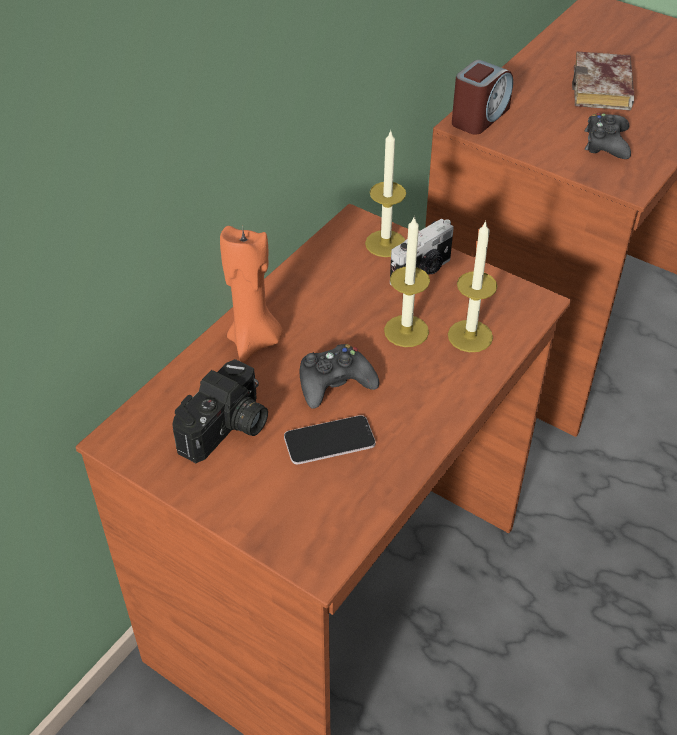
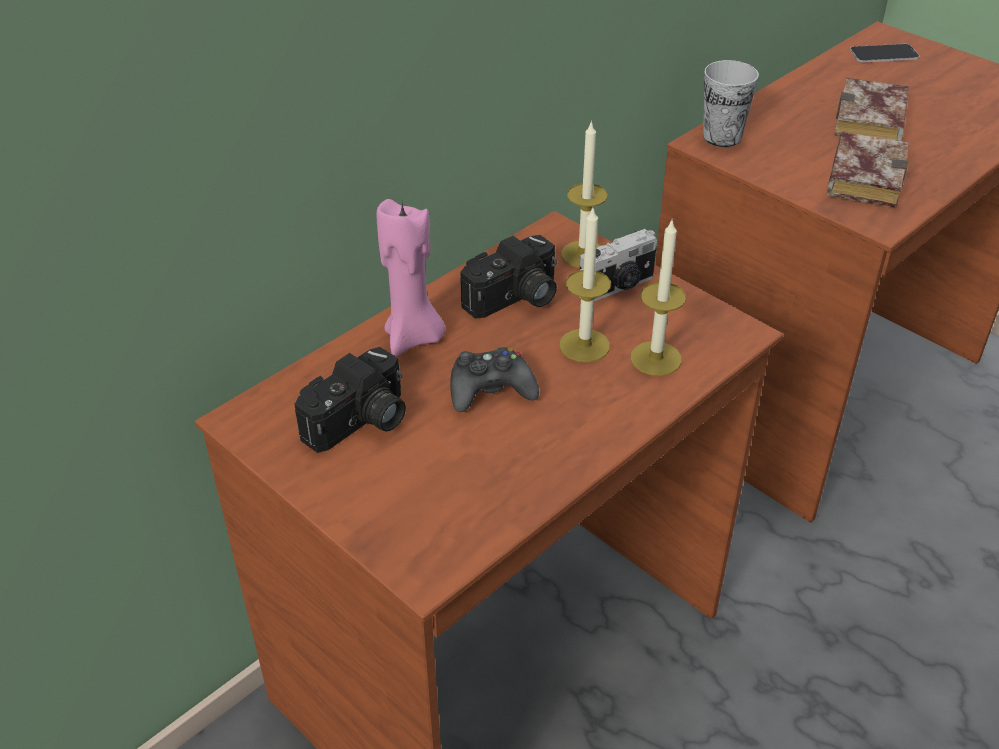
camera: 10 degrees right, 5 degrees down
orange candle [220,226,283,362] -> pink candle [377,199,445,356]
phone [284,415,376,465] -> phone moved to [850,44,919,63]
alarm clock [452,60,513,135] -> cup [703,60,759,147]
black game controller [585,113,631,159] -> book [827,132,909,208]
none -> camera [460,235,557,319]

